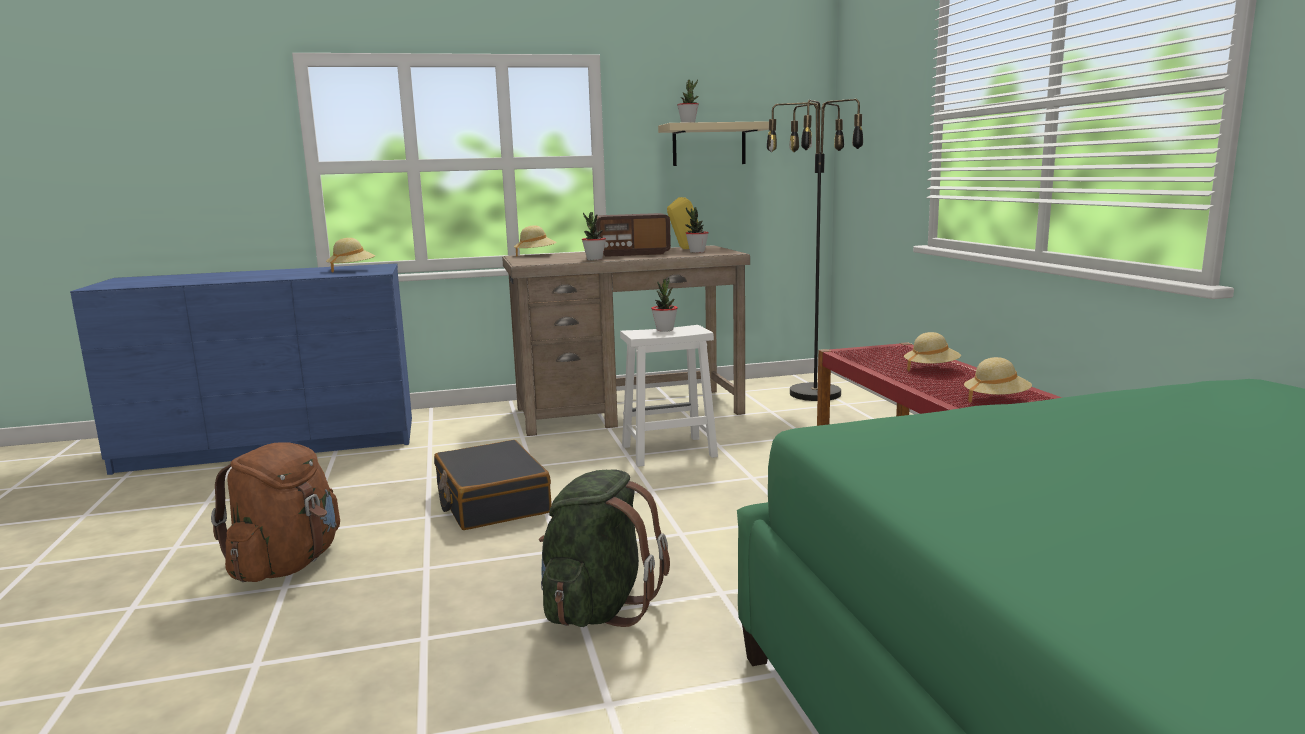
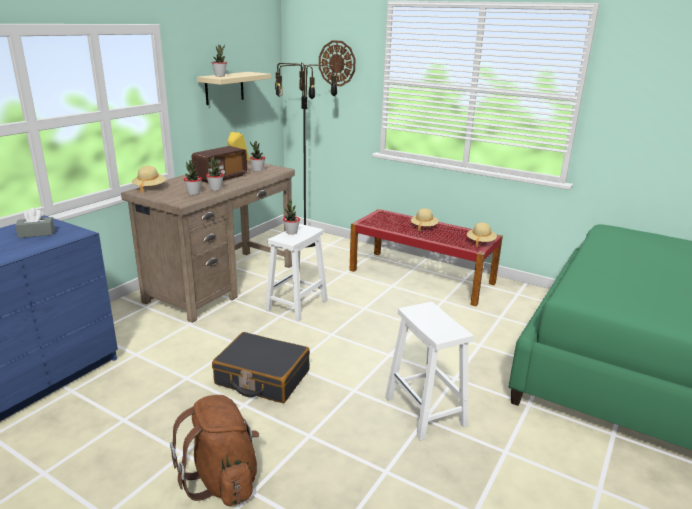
camera: 45 degrees left, 10 degrees up
beige hat [326,238,375,273] -> grey tissue box [15,208,55,238]
green backpack [539,469,670,627] -> white stool [385,302,474,441]
none -> potted plant [184,160,202,195]
none -> wall clock [319,40,355,86]

